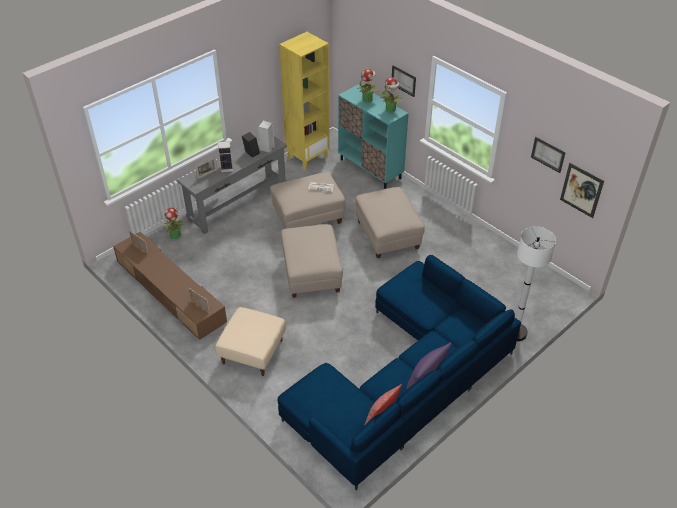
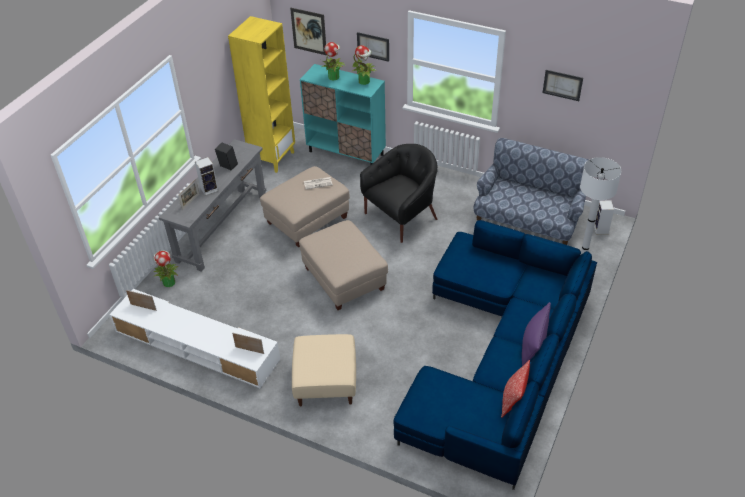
camera: 20 degrees left, 0 degrees up
brown tv stand [113,232,227,340] -> white tv stand [109,289,280,389]
speaker [258,121,275,153] -> speaker moved to [594,201,614,234]
beige ottoman [355,187,425,258] -> black armchair [360,144,438,243]
picture [560,163,604,218] -> picture moved to [290,8,326,55]
none -> sofa [473,138,589,245]

